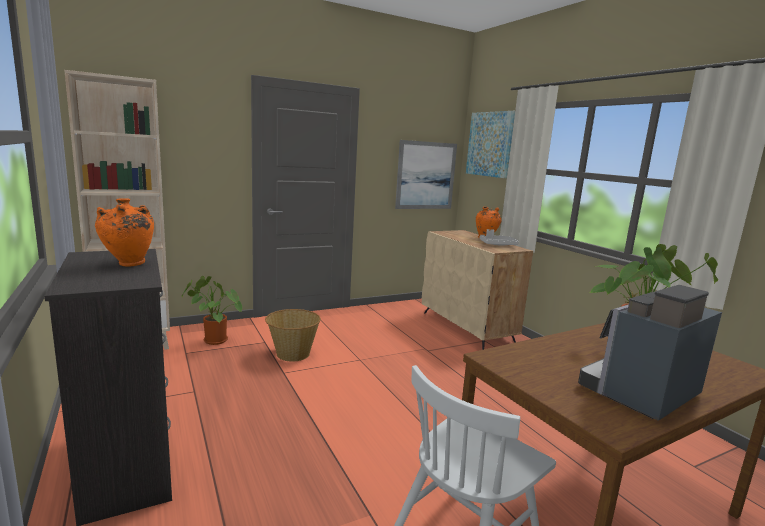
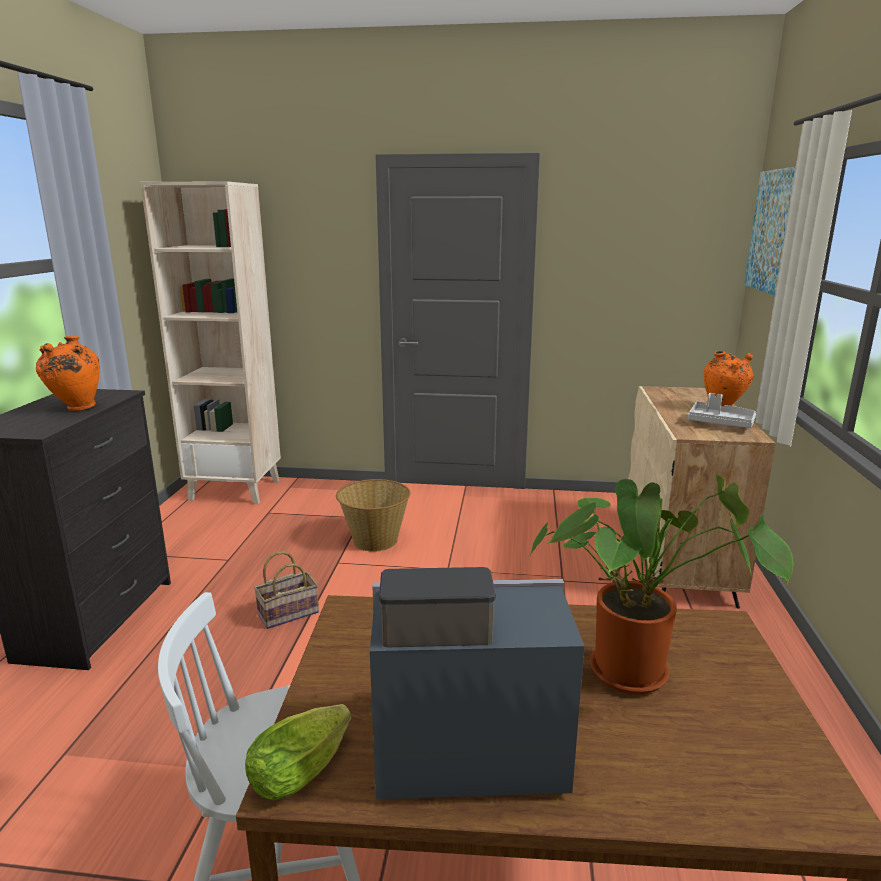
camera: 35 degrees right, 5 degrees up
potted plant [182,276,242,345] -> none
picture [395,140,457,209] -> none
none -> lettuce [245,704,351,800]
none -> basket [254,551,319,629]

